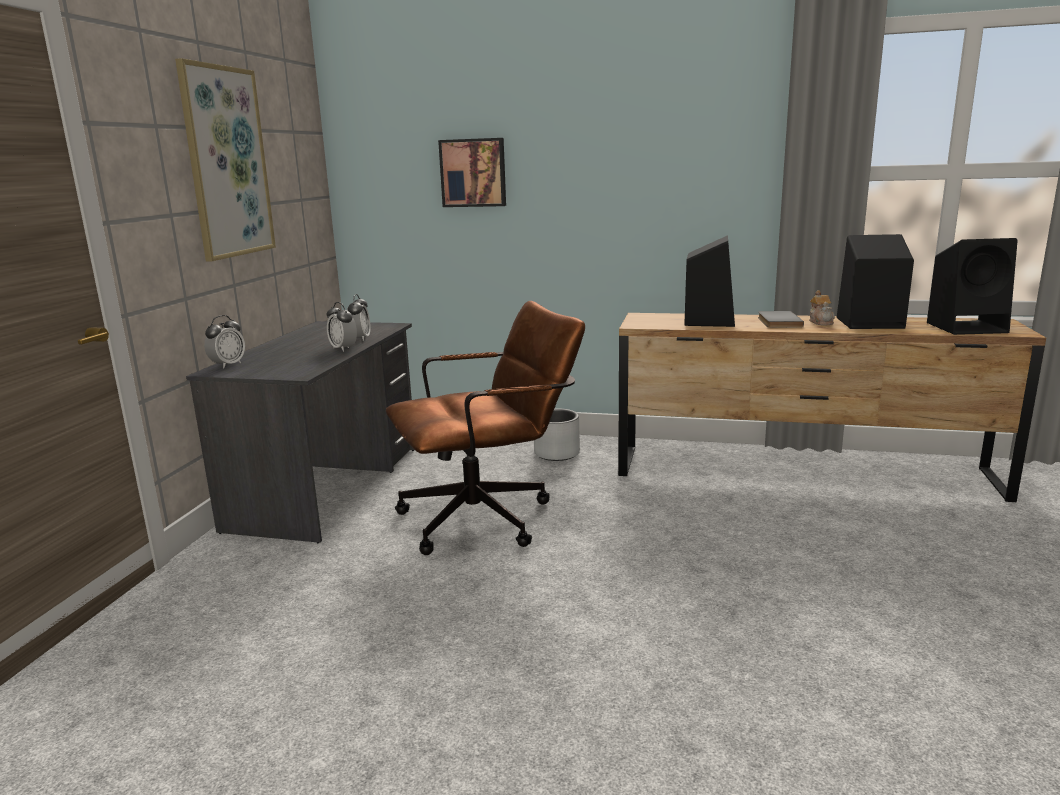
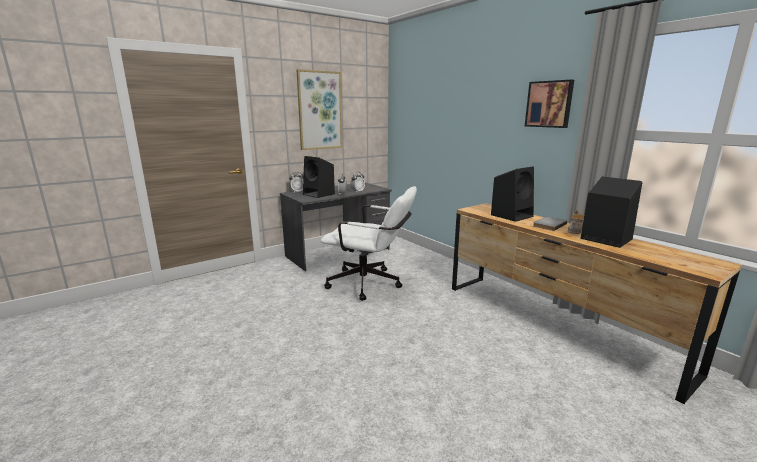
camera: 40 degrees right, 0 degrees up
brown office chair [386,301,585,555] -> white office chair [321,186,417,301]
picture [438,138,506,207] -> picture moved to [525,80,574,128]
grey planter [534,408,580,461] -> none
black speaker [927,238,1018,335] -> black speaker moved to [303,156,335,198]

